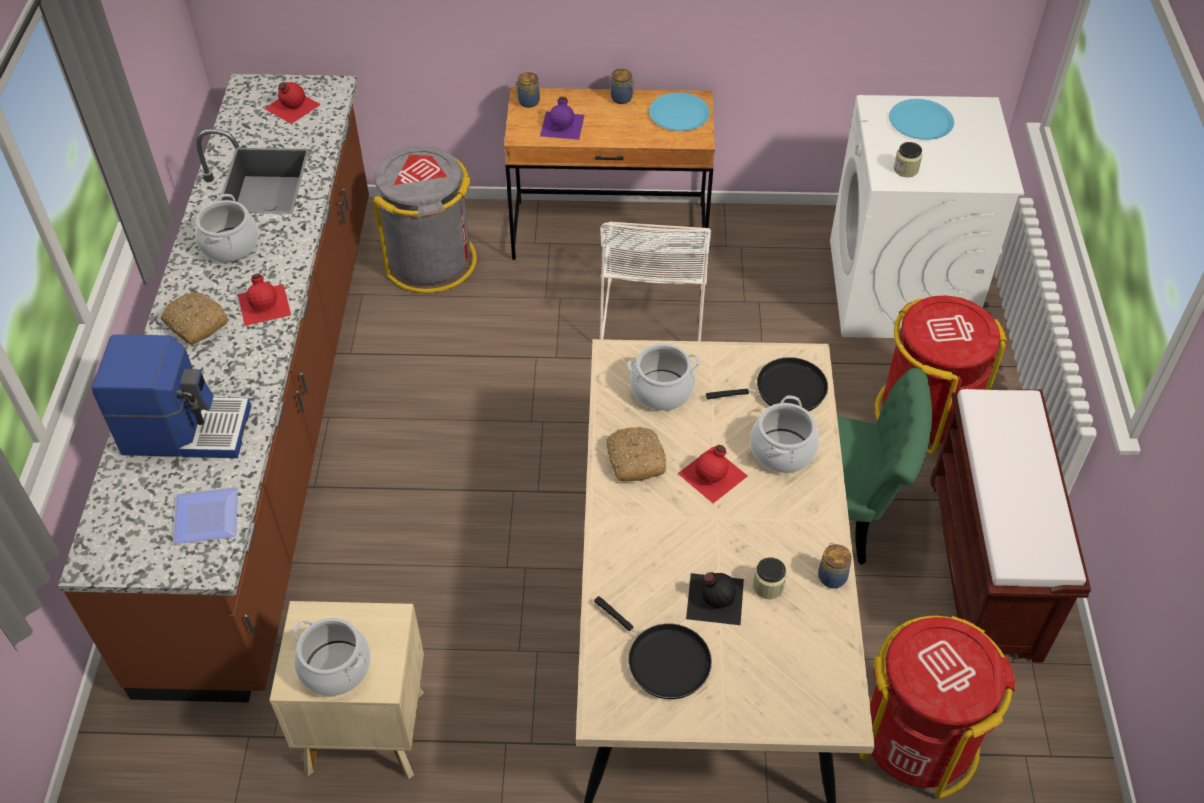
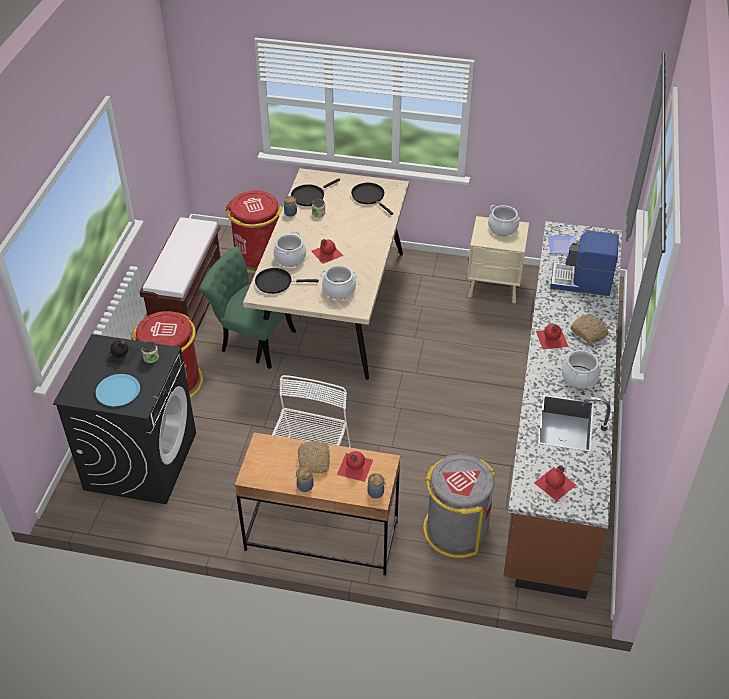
camera: 170 degrees left, 5 degrees down
purple bottle [540,97,585,140] -> red bottle [337,451,373,482]
bread [606,427,666,481] -> bread moved to [298,441,330,473]
blue plate [649,92,710,131] -> none
black bottle [686,572,744,625] -> black bottle moved to [103,340,140,367]
white washing machine [830,95,1024,338] -> black washing machine [53,334,196,504]
none -> black frying pan [291,178,340,206]

